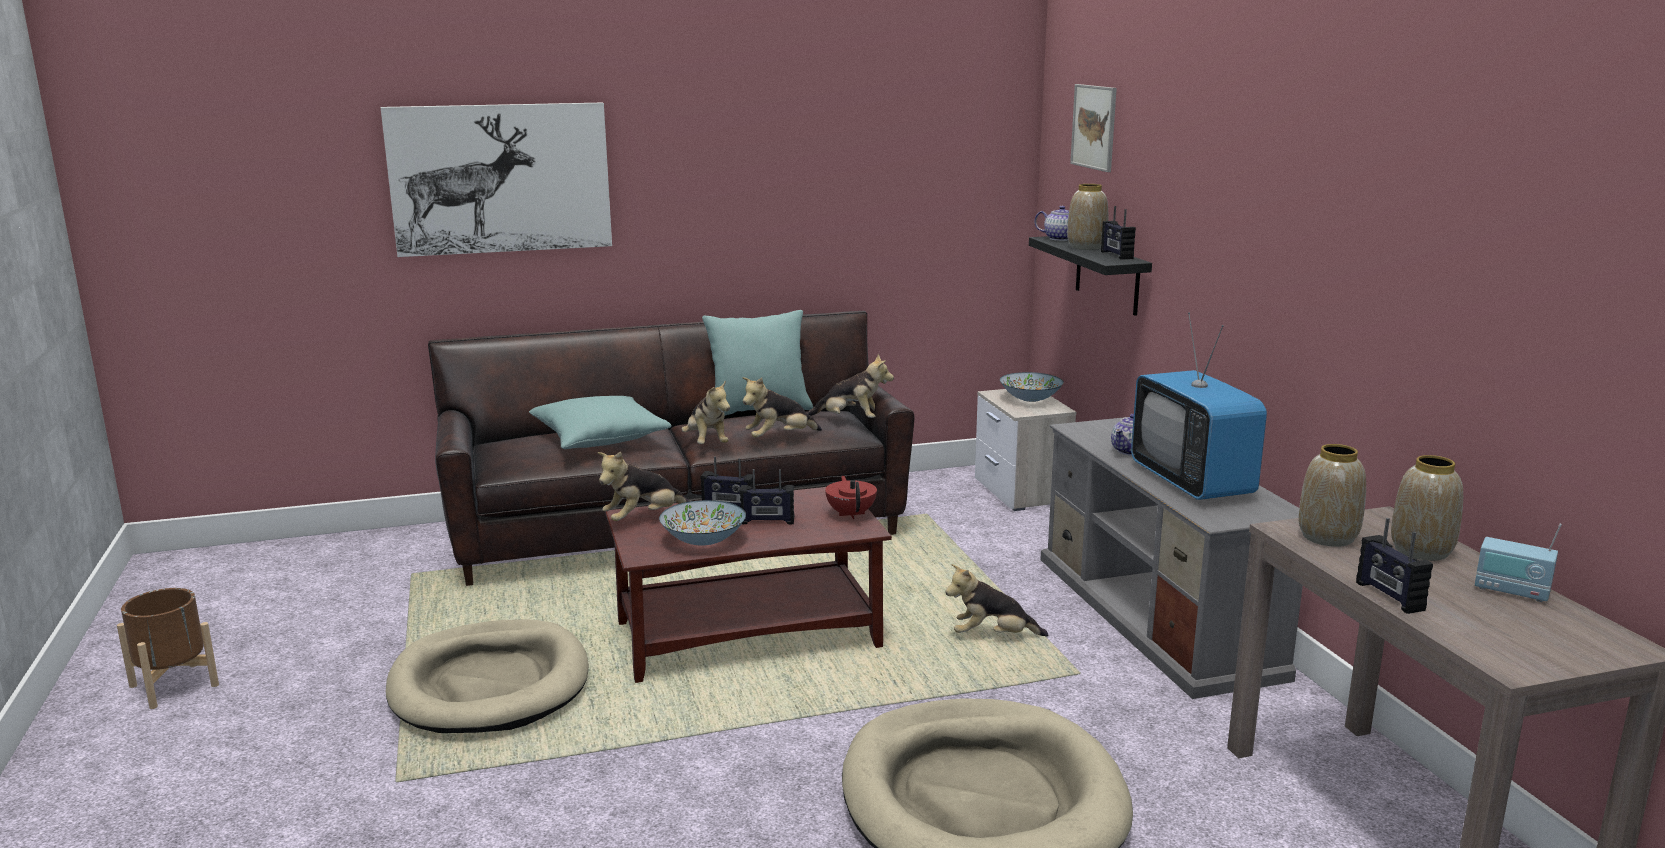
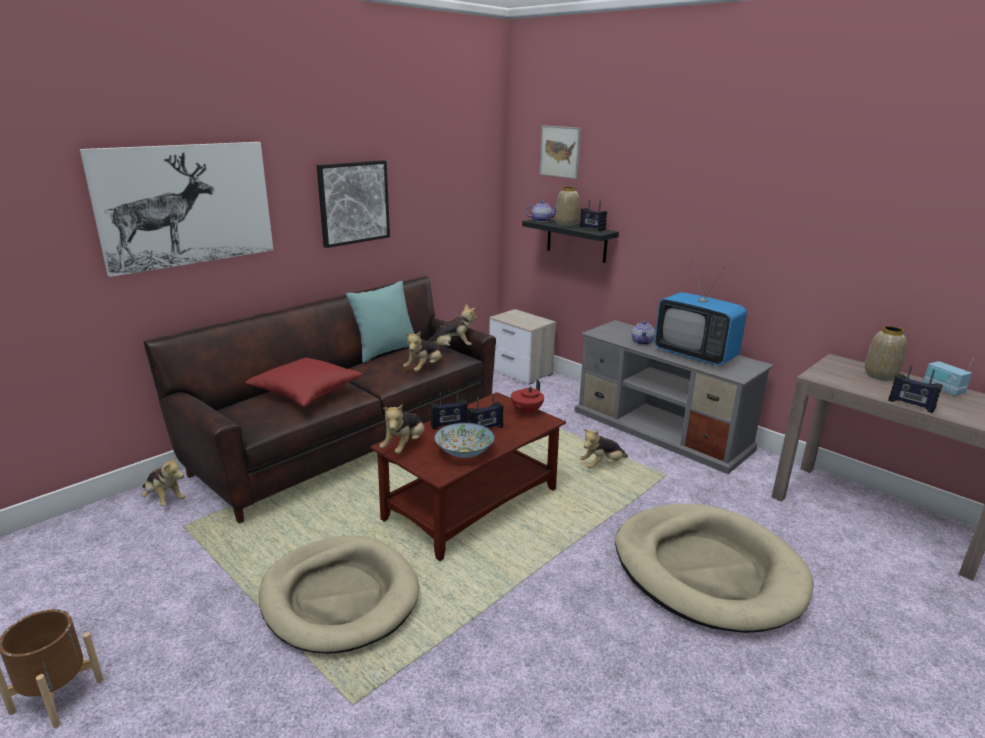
camera: 30 degrees left, 5 degrees up
turquoise pillow [529,396,672,449] -> red pillow [245,358,363,407]
plush toy [682,380,730,444] -> plush toy moved to [142,455,185,506]
red teapot [825,476,877,519] -> red teapot turned 105 degrees counterclockwise [511,379,544,415]
bowl [1000,372,1064,402] -> none
vase [1299,444,1366,547] -> none
radio [1475,524,1562,602] -> radio turned 60 degrees clockwise [923,358,975,396]
none -> picture [317,160,390,248]

